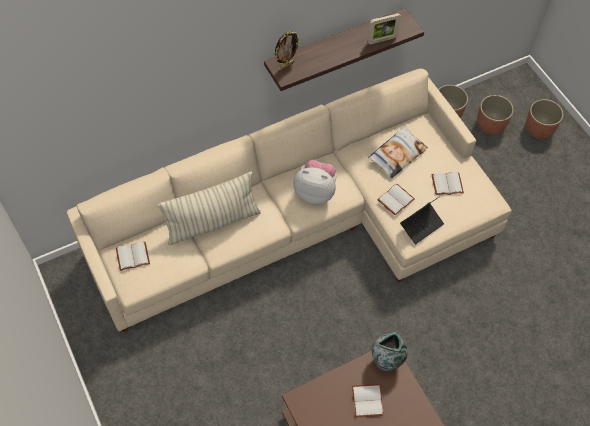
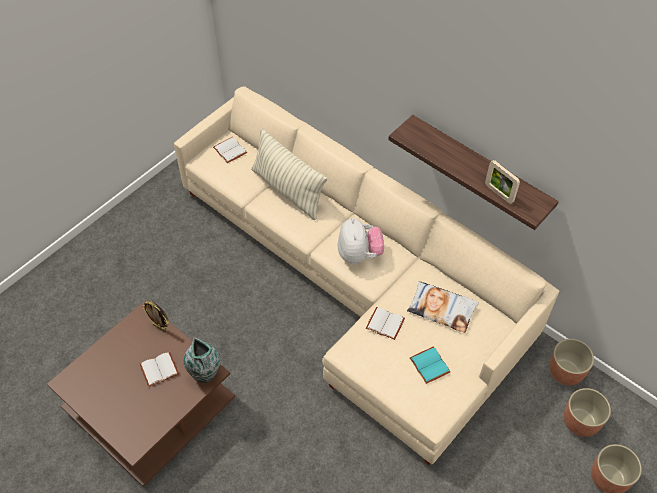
camera: 70 degrees right, 5 degrees down
picture frame [274,31,301,70] -> picture frame moved to [142,301,169,333]
laptop [400,196,444,245] -> none
white book [431,172,464,195] -> turquoise book [410,346,450,384]

